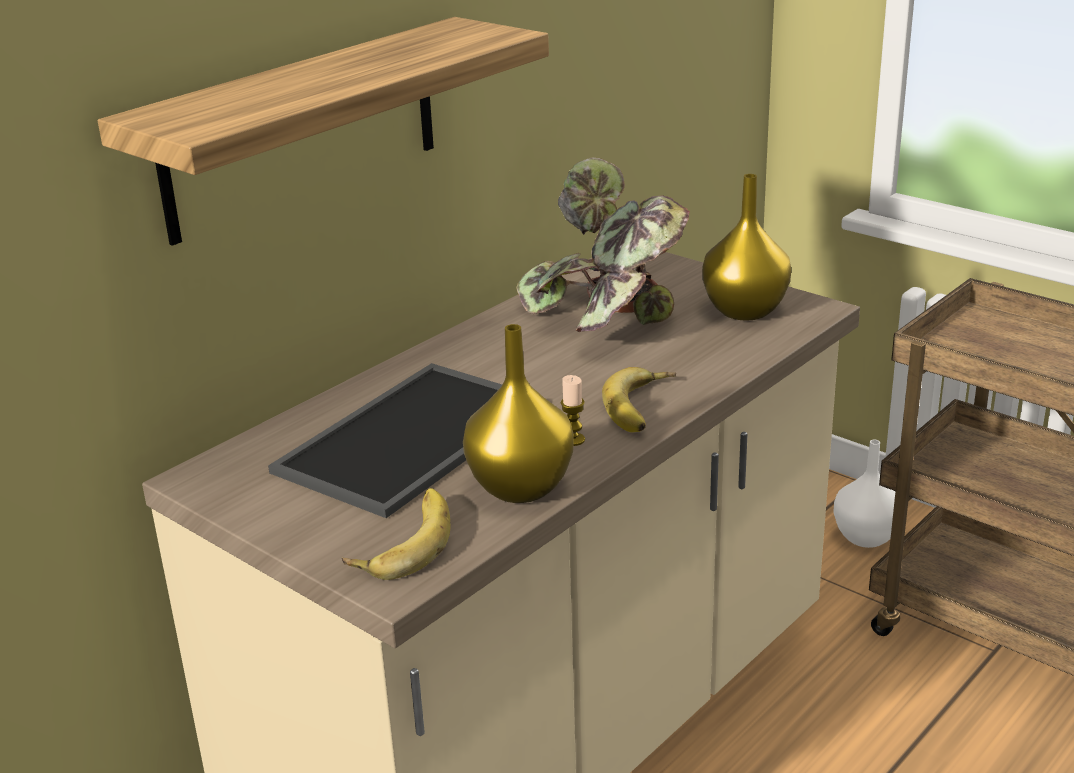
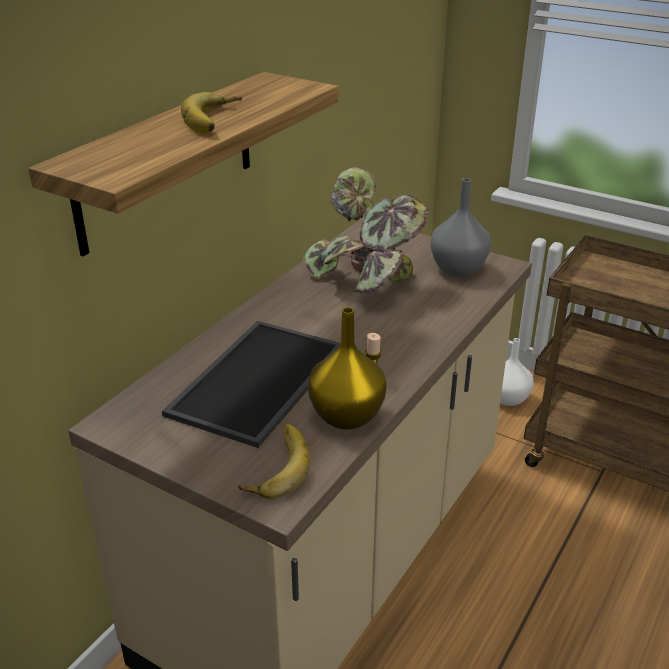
camera: 10 degrees left, 5 degrees up
banana [602,367,676,432] -> banana moved to [181,92,242,134]
yellow vase [702,174,791,321] -> grey vase [430,178,491,277]

